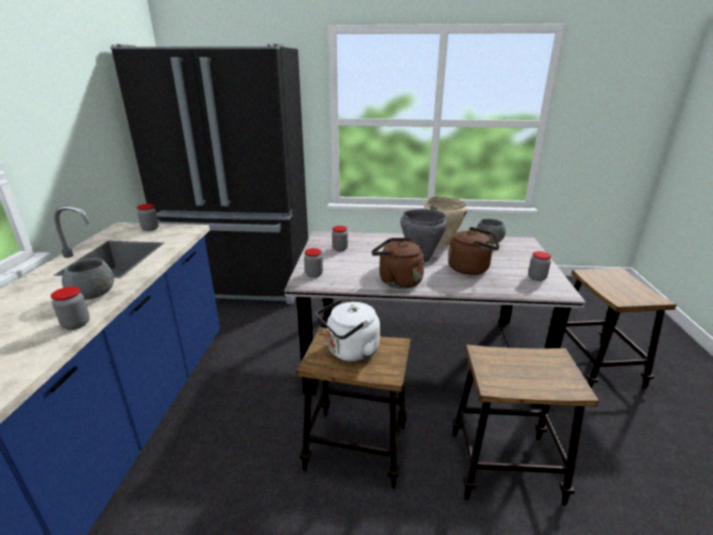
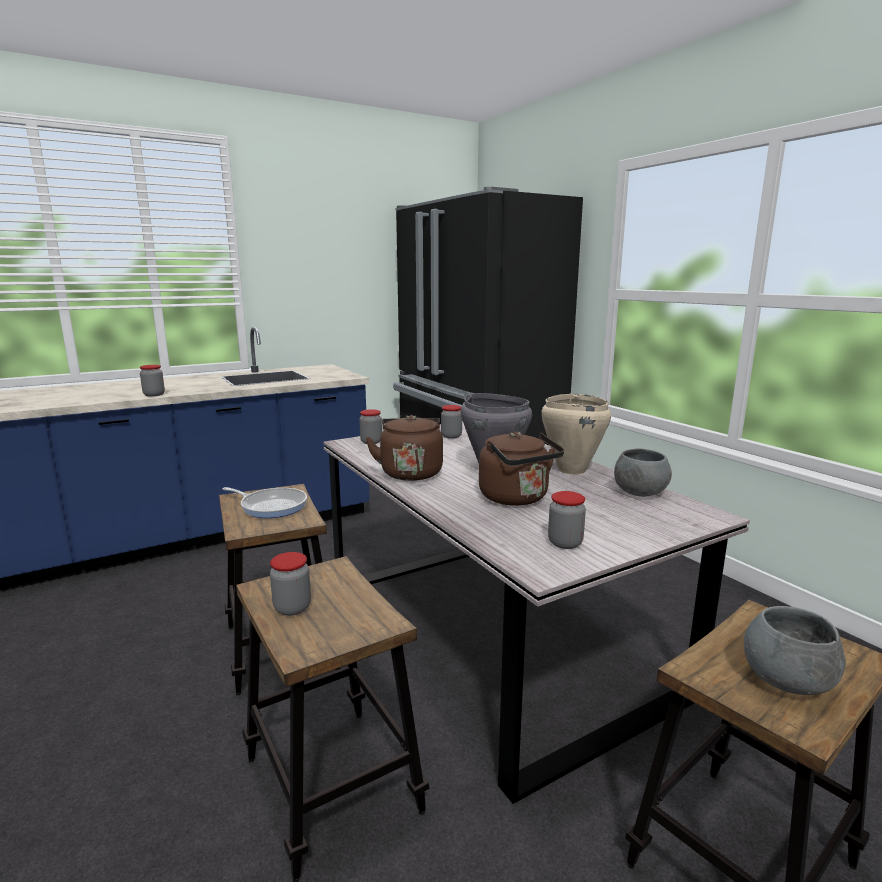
camera: 55 degrees right, 10 degrees down
grey bowl [62,258,114,300] -> grey bowl moved to [744,606,846,695]
jar [137,204,159,231] -> jar moved to [270,552,311,616]
white kettle [316,299,380,362] -> frying pan [222,487,307,518]

